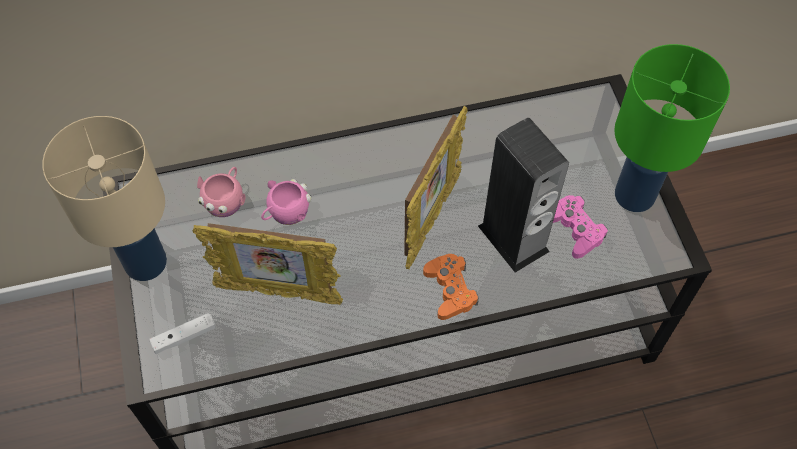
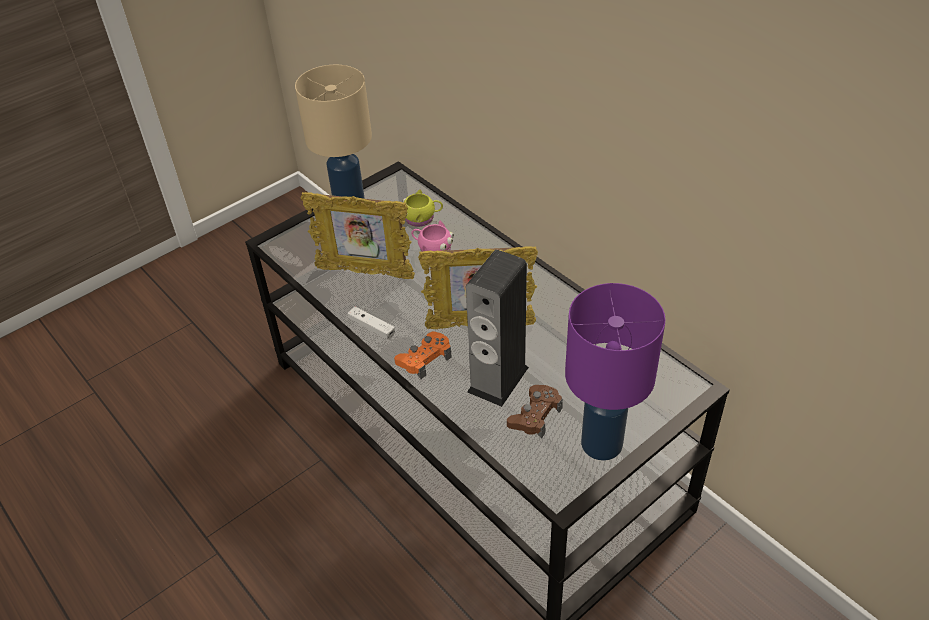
camera: 65 degrees right, 15 degrees down
white game controller [150,313,216,354] -> white game controller moved to [347,307,395,340]
picture frame [193,223,343,305] -> picture frame turned 60 degrees counterclockwise [301,192,415,279]
pink mug [197,167,246,217] -> yellow mug [402,190,443,227]
pink game controller [553,195,608,259] -> brown game controller [507,385,563,438]
green table lamp [614,44,730,212] -> purple table lamp [565,283,666,461]

